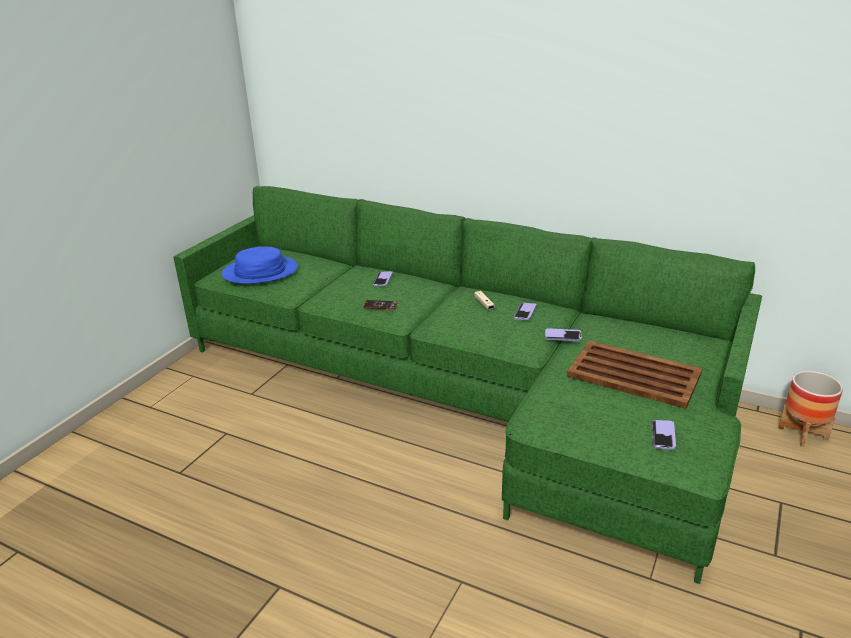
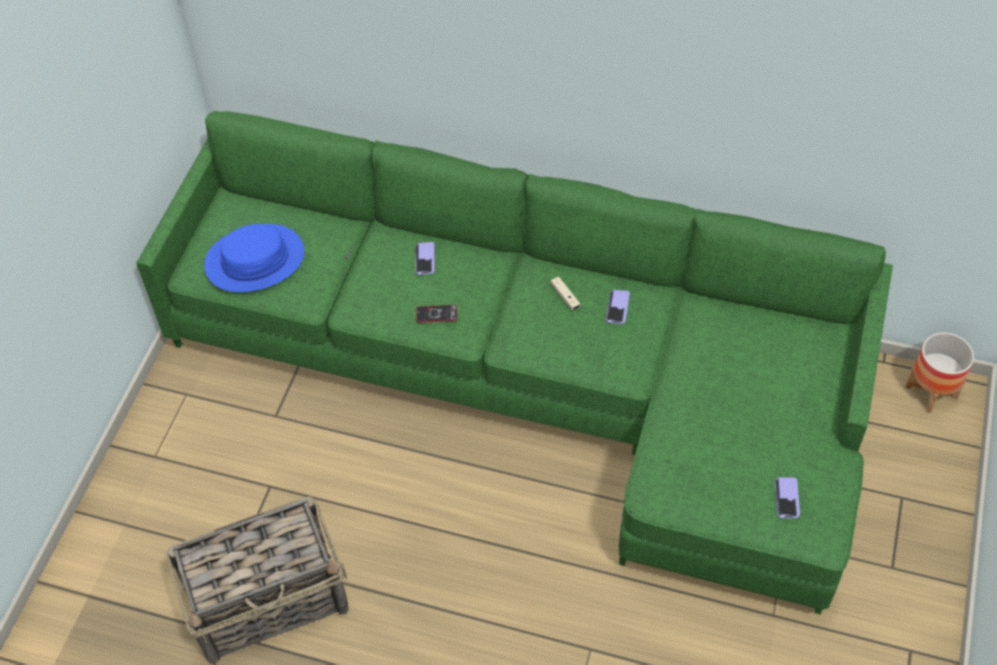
camera: 10 degrees left, 25 degrees up
phone [545,328,581,341] -> none
brown tray [567,341,703,409] -> none
none -> basket [166,496,349,664]

